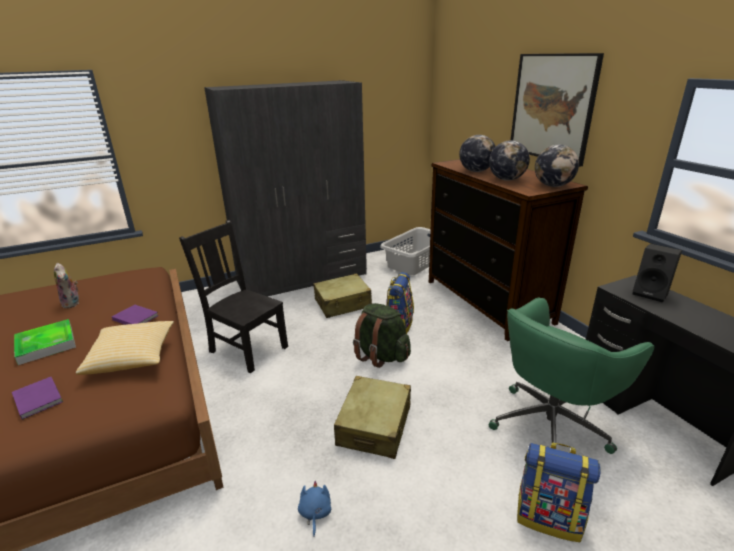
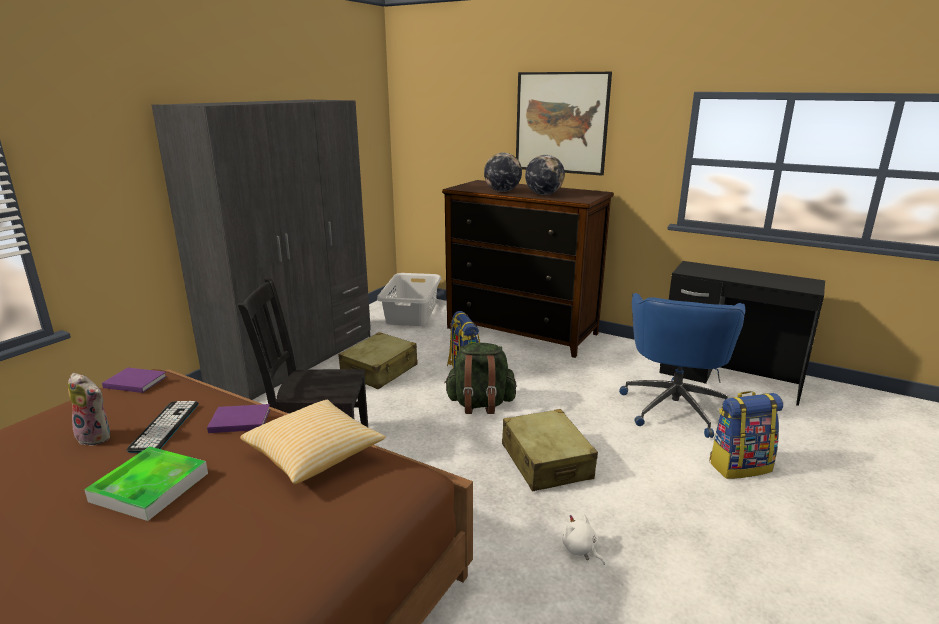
camera: 35 degrees left, 5 degrees down
purple book [12,377,63,420] -> purple book moved to [102,368,167,393]
blue plush toy [298,481,331,536] -> white plush toy [563,513,605,565]
green office chair [488,298,655,454] -> blue office chair [619,293,745,438]
globe [535,145,579,187] -> none
black speaker [633,244,682,303] -> none
none -> keyboard [126,401,198,453]

